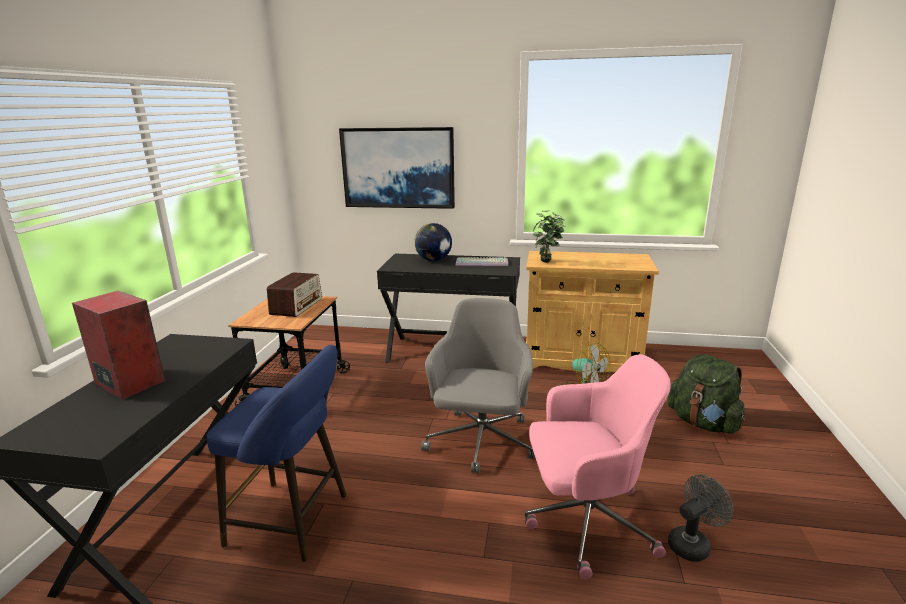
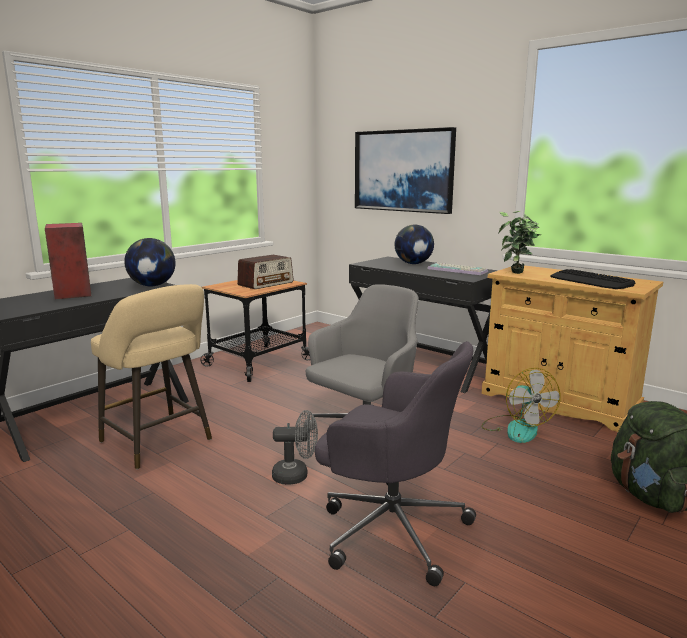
camera: 30 degrees right, 5 degrees down
blue stool [207,345,347,563] -> beige stool [91,284,212,469]
pink office chair [525,354,671,579] -> grey office chair [315,342,476,586]
grey fan [668,474,733,562] -> grey fan moved to [272,410,318,485]
none -> globe [124,238,176,286]
none -> keyboard [550,269,635,289]

